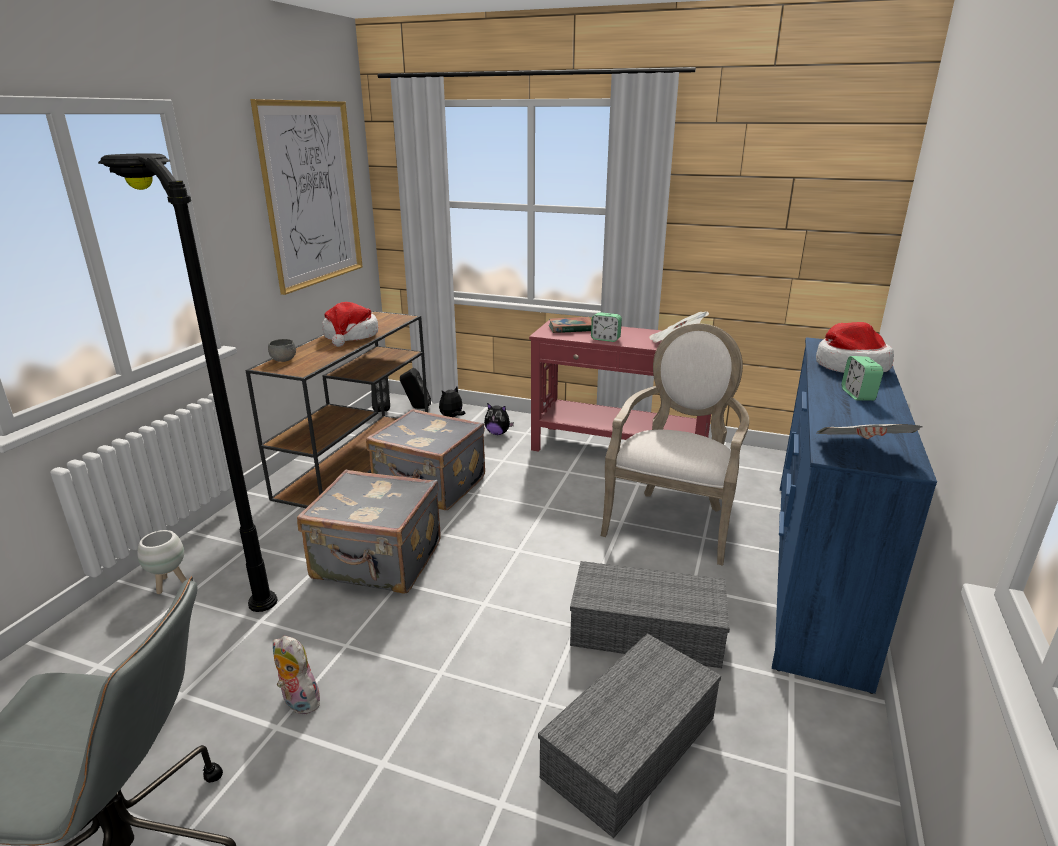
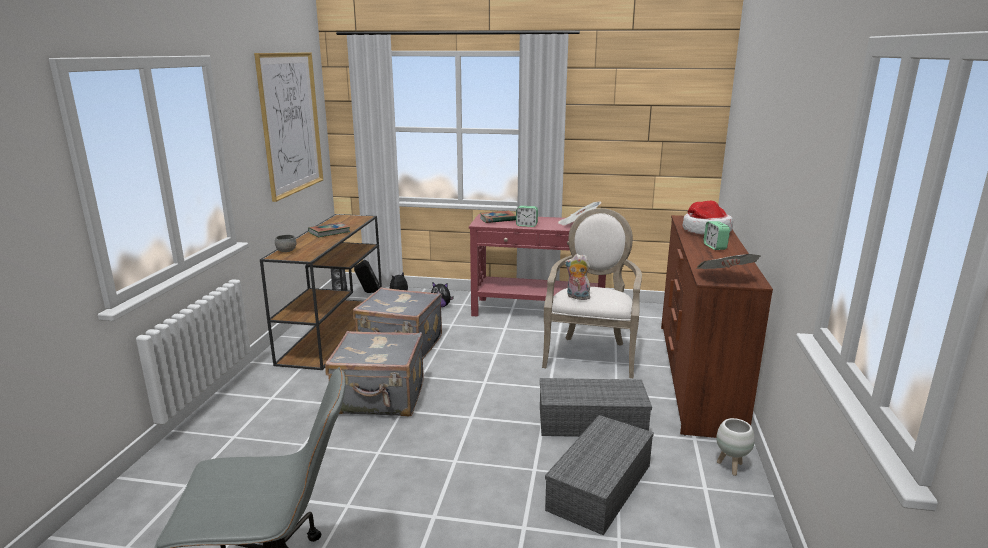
camera: 10 degrees left, 5 degrees down
black floor lamp [98,154,278,612] -> none
white planter [137,530,187,594] -> white planter moved to [716,418,755,476]
plush toy [273,636,321,715] -> plush toy moved to [565,254,590,300]
hat [322,302,378,347] -> book [308,222,350,237]
blue dresser [772,337,937,694] -> brown dresser [661,215,773,438]

